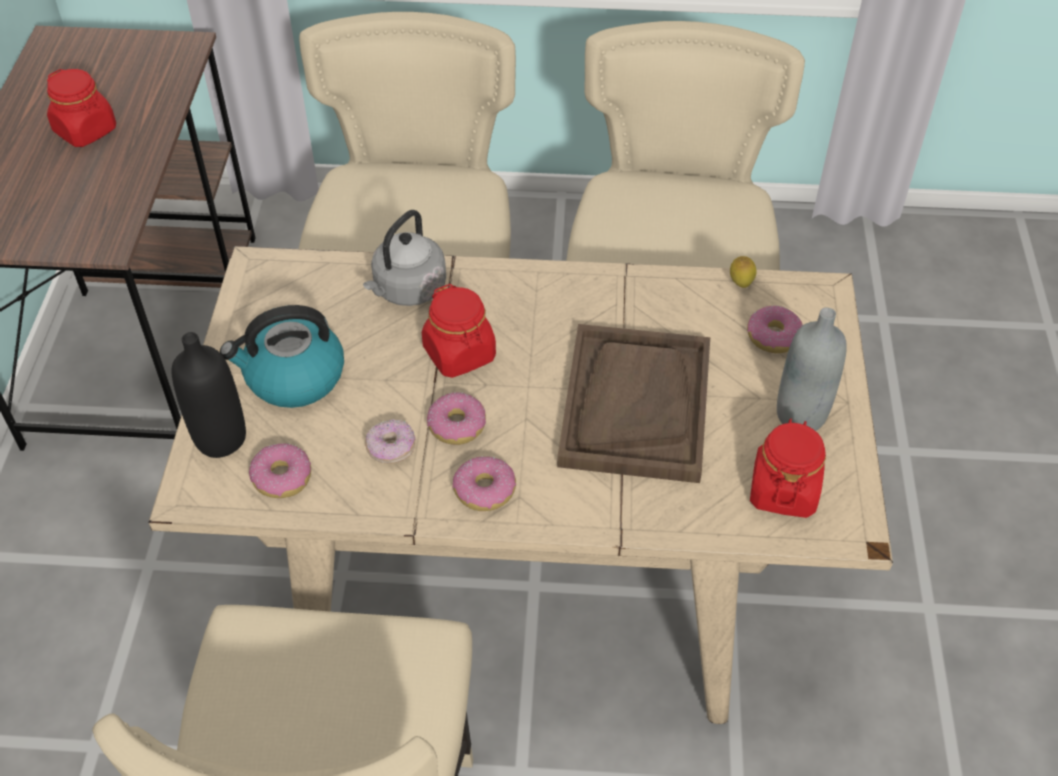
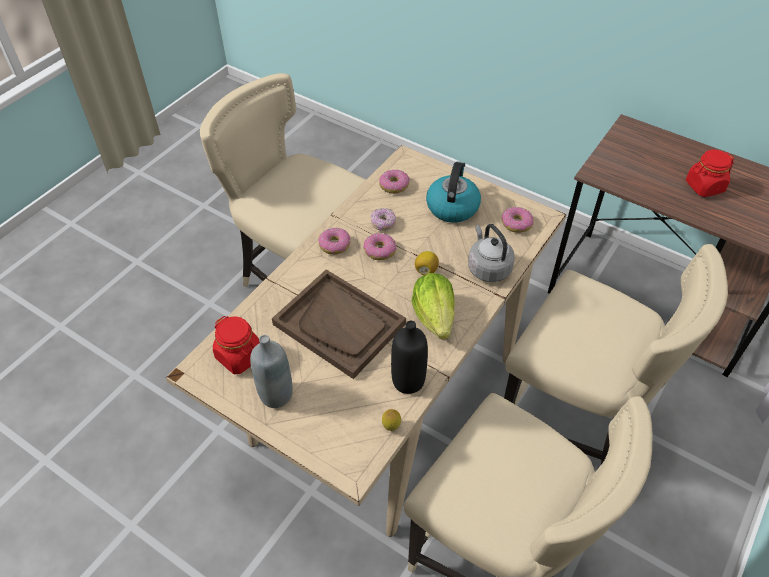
camera: 120 degrees right, 0 degrees up
black bottle [171,332,246,458] -> black bottle moved to [391,321,428,394]
red jar [422,284,496,378] -> lemon [415,251,439,275]
donut [747,305,803,353] -> donut moved to [501,207,533,233]
none -> lettuce [411,273,455,340]

